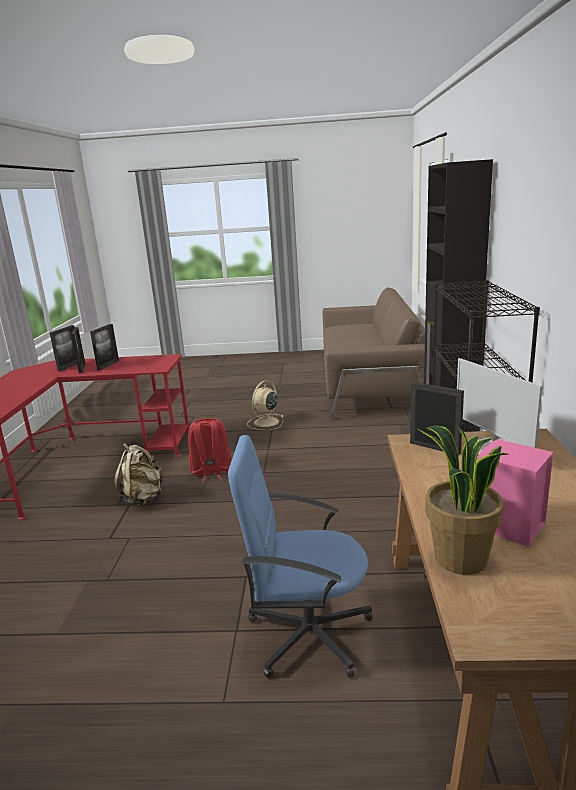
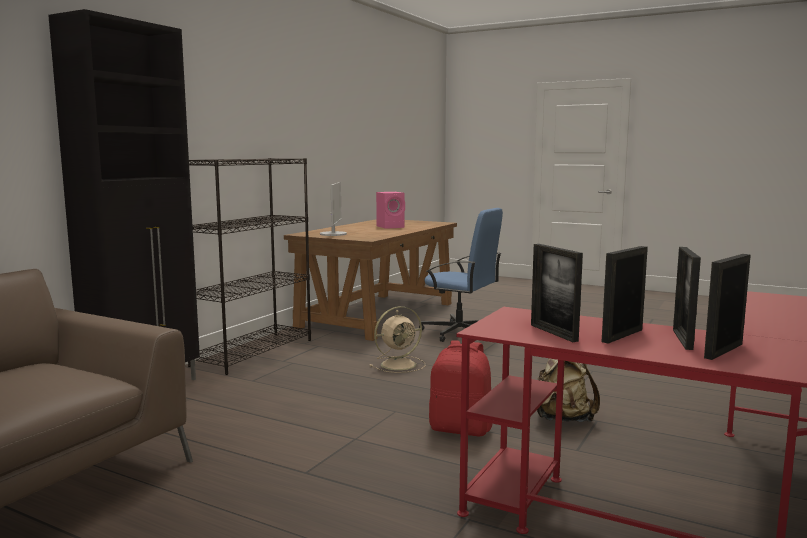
camera: 155 degrees left, 10 degrees down
beige fan [247,380,283,430] -> beige fan moved to [370,306,425,373]
picture frame [410,382,464,455] -> picture frame moved to [531,244,583,342]
potted plant [418,426,509,575] -> none

